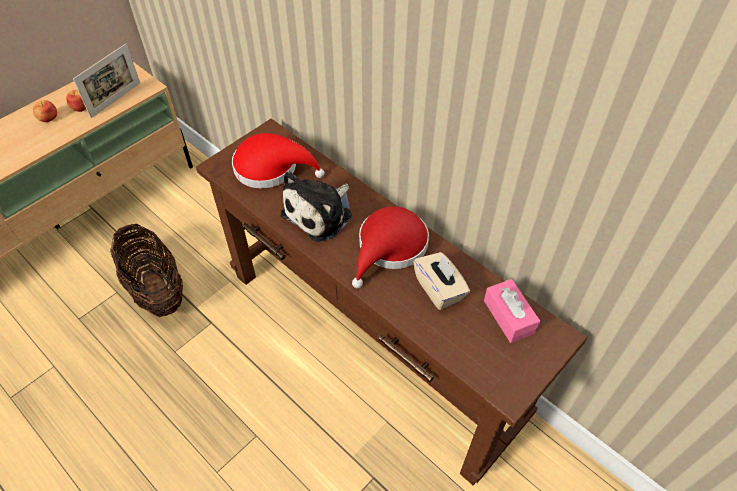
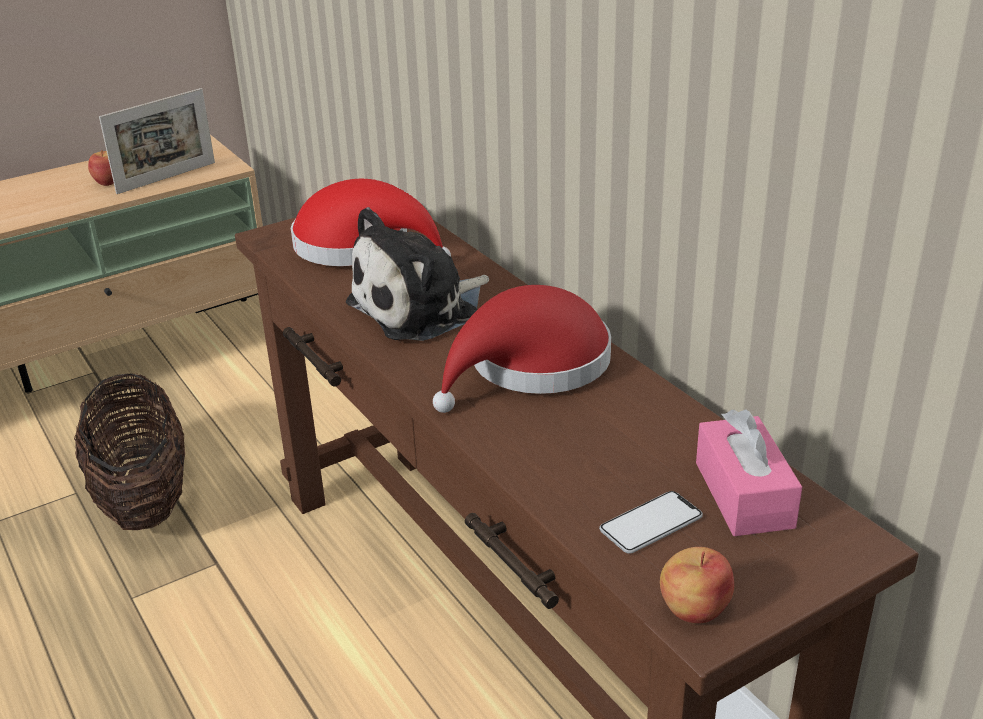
camera: 15 degrees right, 20 degrees down
apple [33,100,57,122] -> apple moved to [660,547,734,624]
beige tissue box [414,252,470,310] -> none
none -> phone [599,491,703,554]

